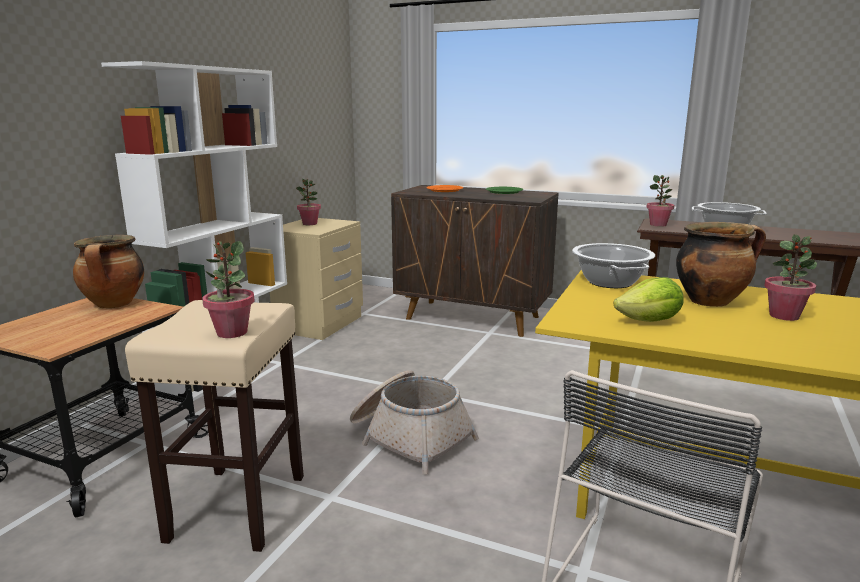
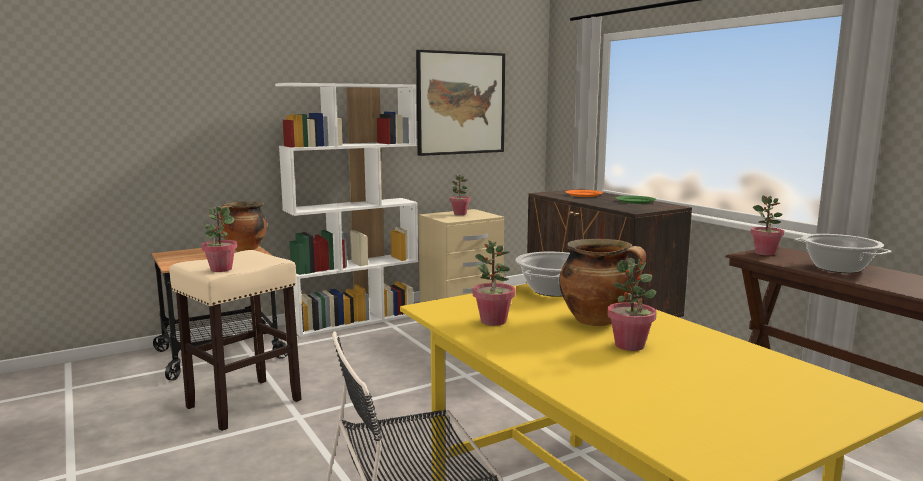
camera: 35 degrees right, 5 degrees down
basket [350,370,479,475] -> none
lettuce [614,277,684,322] -> potted plant [472,240,516,326]
none -> picture [416,50,505,156]

